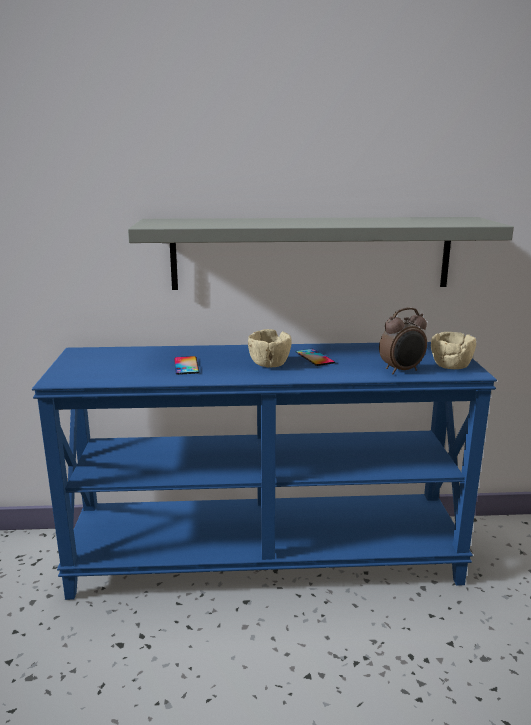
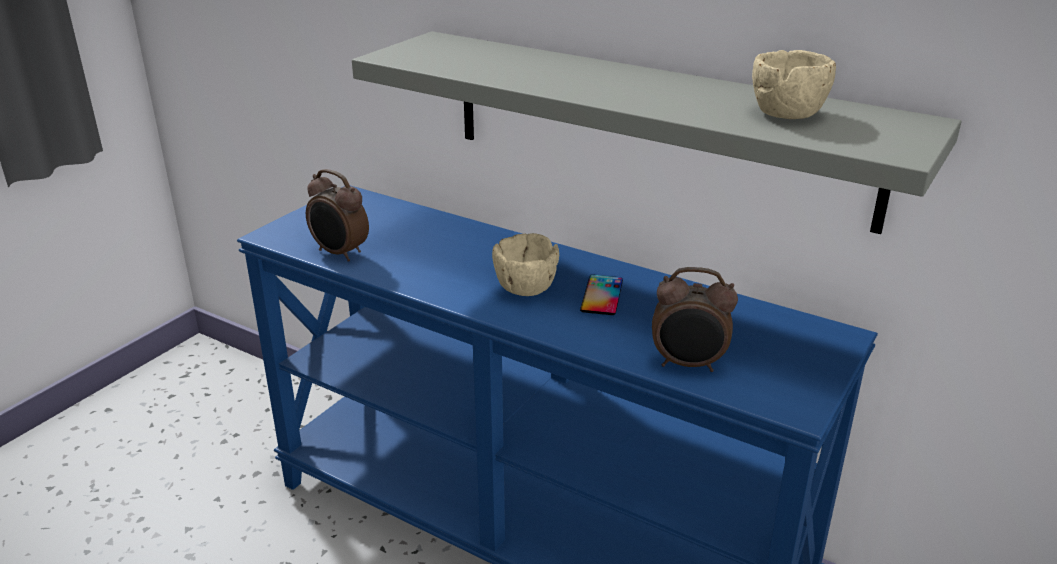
camera: 35 degrees right, 10 degrees up
phone [174,356,199,375] -> none
beige bowl [431,332,476,369] -> beige bowl moved to [752,50,836,119]
none -> alarm clock [306,169,369,262]

